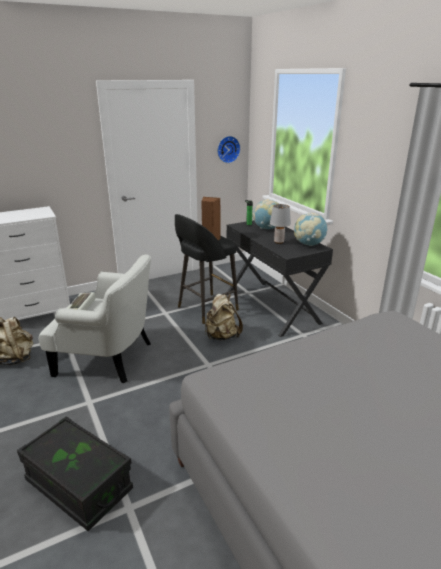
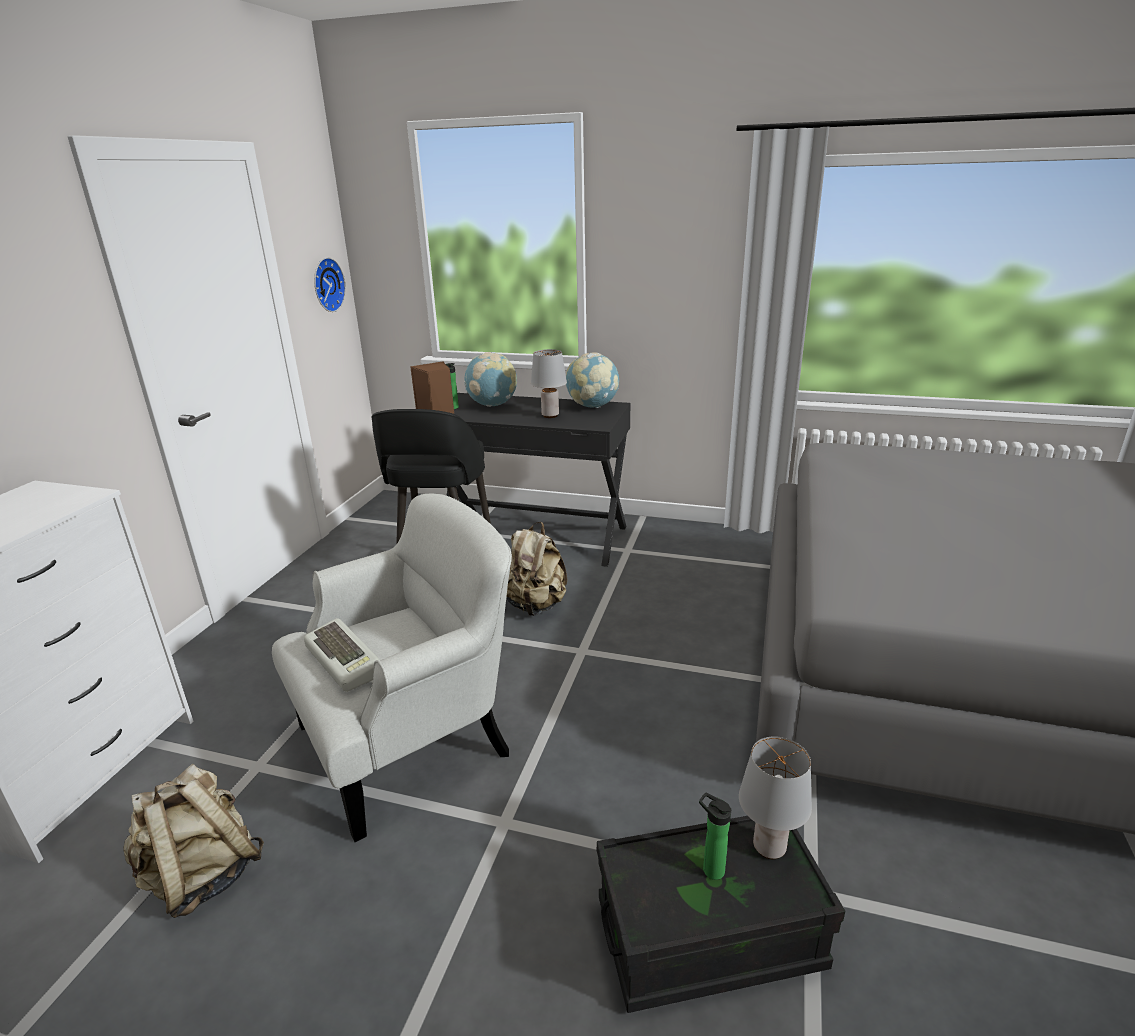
camera: 45 degrees left, 0 degrees up
none -> bottle [699,792,731,880]
none -> grey table lamp [739,736,812,859]

